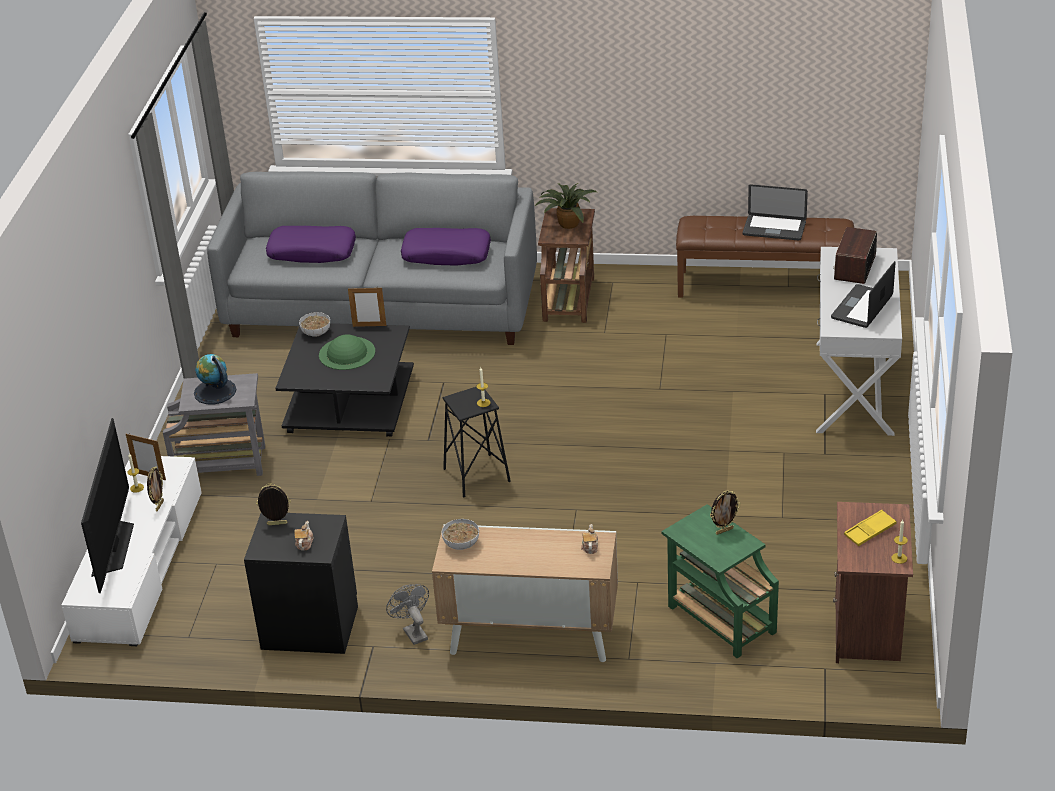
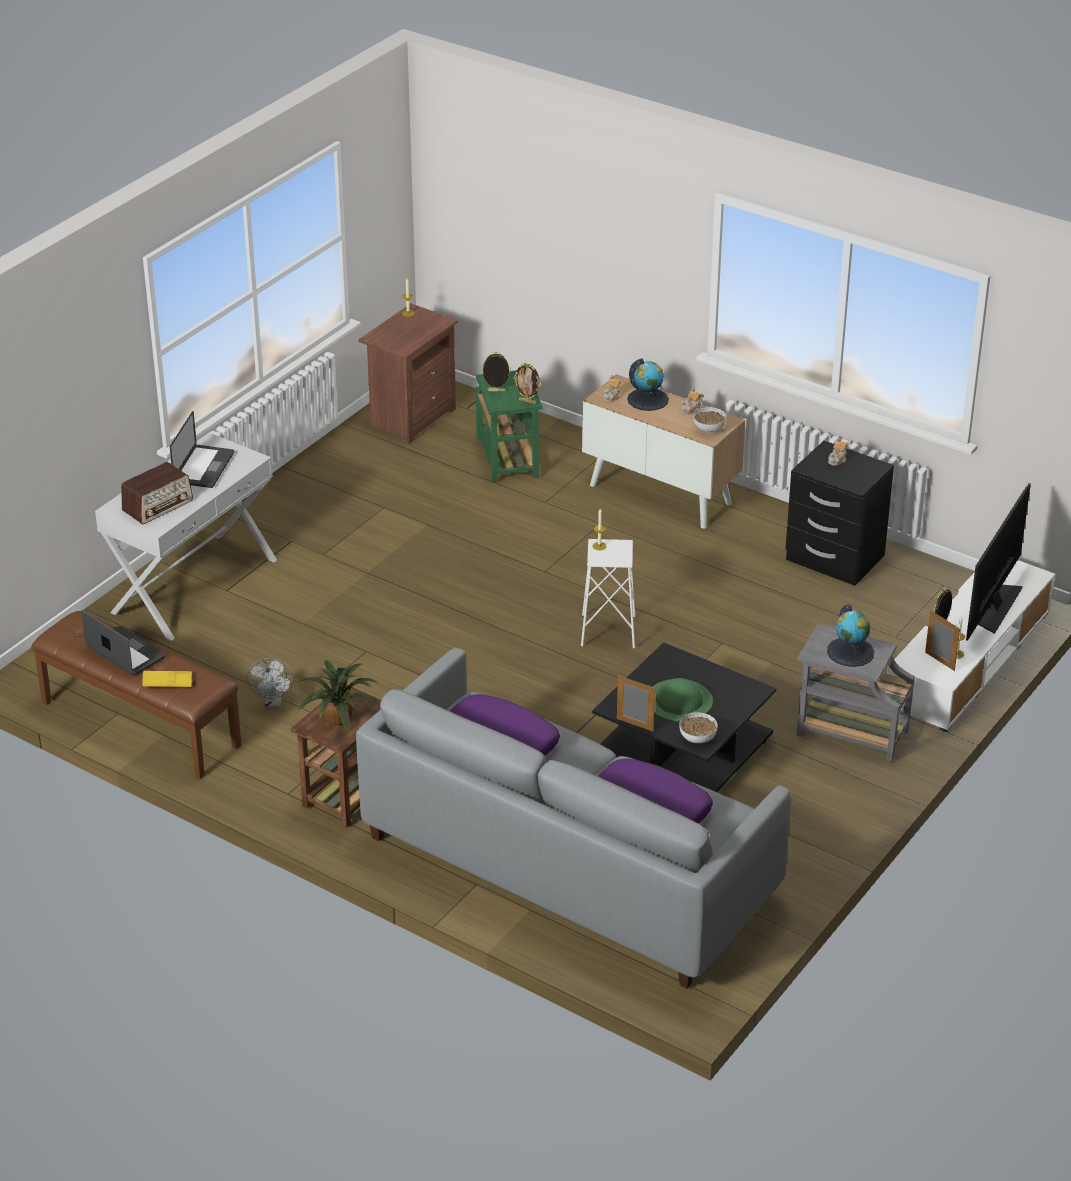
camera: 155 degrees left, 0 degrees up
picture frame [256,483,291,525] -> picture frame moved to [514,363,541,404]
grey fan [386,584,429,645] -> grey fan moved to [247,658,294,708]
black stool [443,387,511,497] -> white stool [581,539,636,648]
laptop [831,261,896,328] -> laptop turned 45 degrees counterclockwise [170,411,234,488]
yellow tray [844,510,897,546] -> yellow tray moved to [142,671,192,687]
none -> globe [627,358,669,411]
none -> teapot [681,387,703,414]

